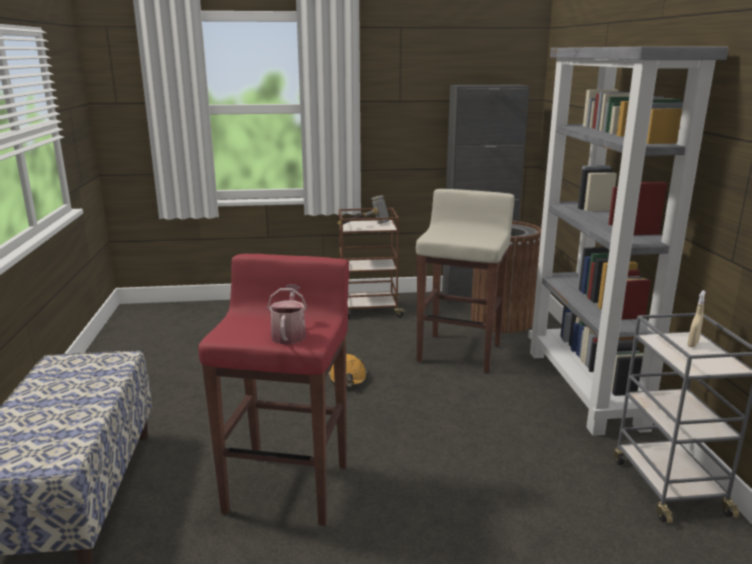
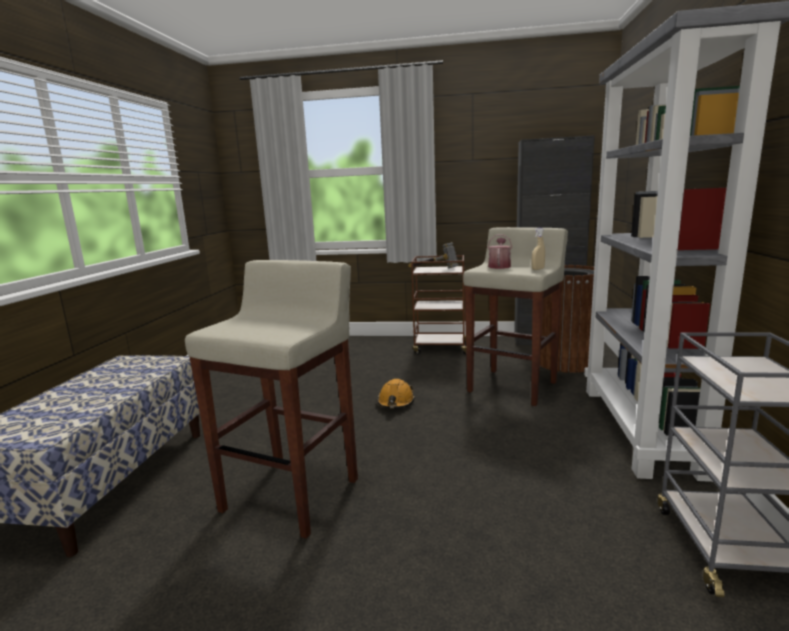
camera: 15 degrees right, 5 degrees down
red stool [198,254,349,526] -> beige stool [185,260,358,539]
watering can [267,284,307,344] -> watering can moved to [487,234,512,269]
beige spray bottle [687,290,706,348] -> beige spray bottle moved to [532,228,545,270]

